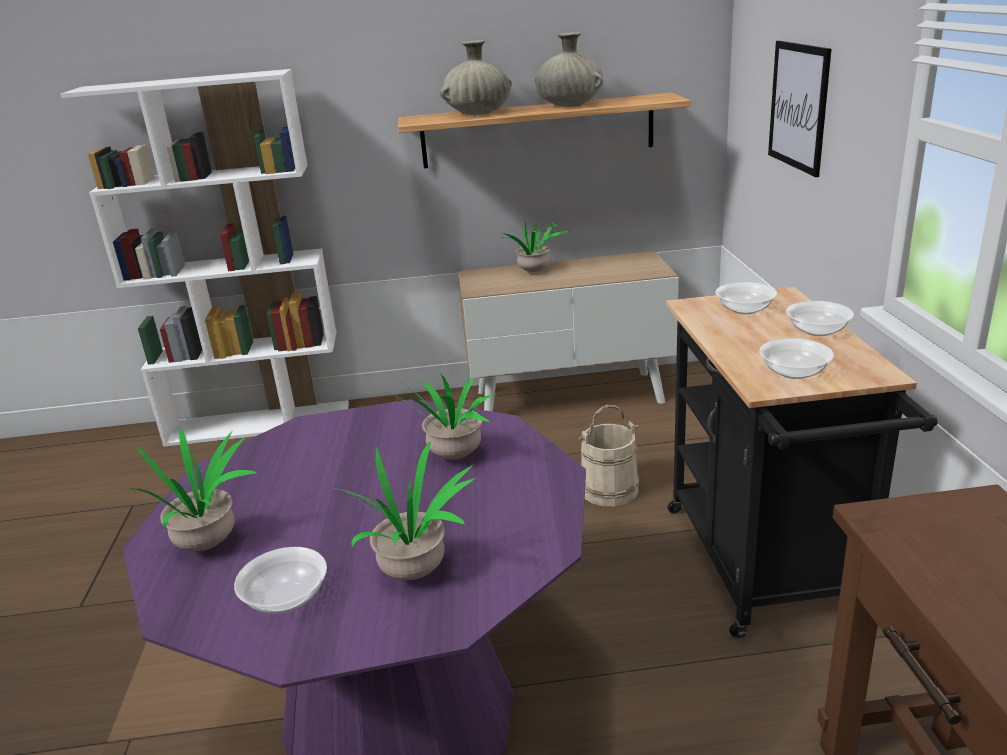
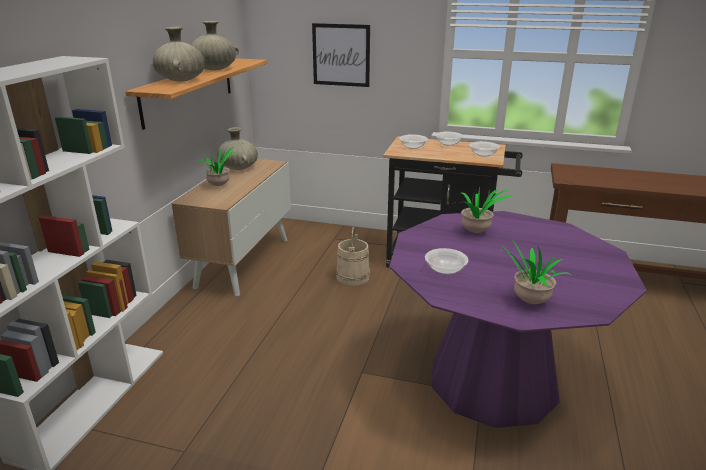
camera: 70 degrees left, 0 degrees up
bowl [234,547,327,613] -> bowl moved to [425,248,468,275]
potted plant [334,442,476,580] -> none
none -> beige vase [217,127,258,170]

